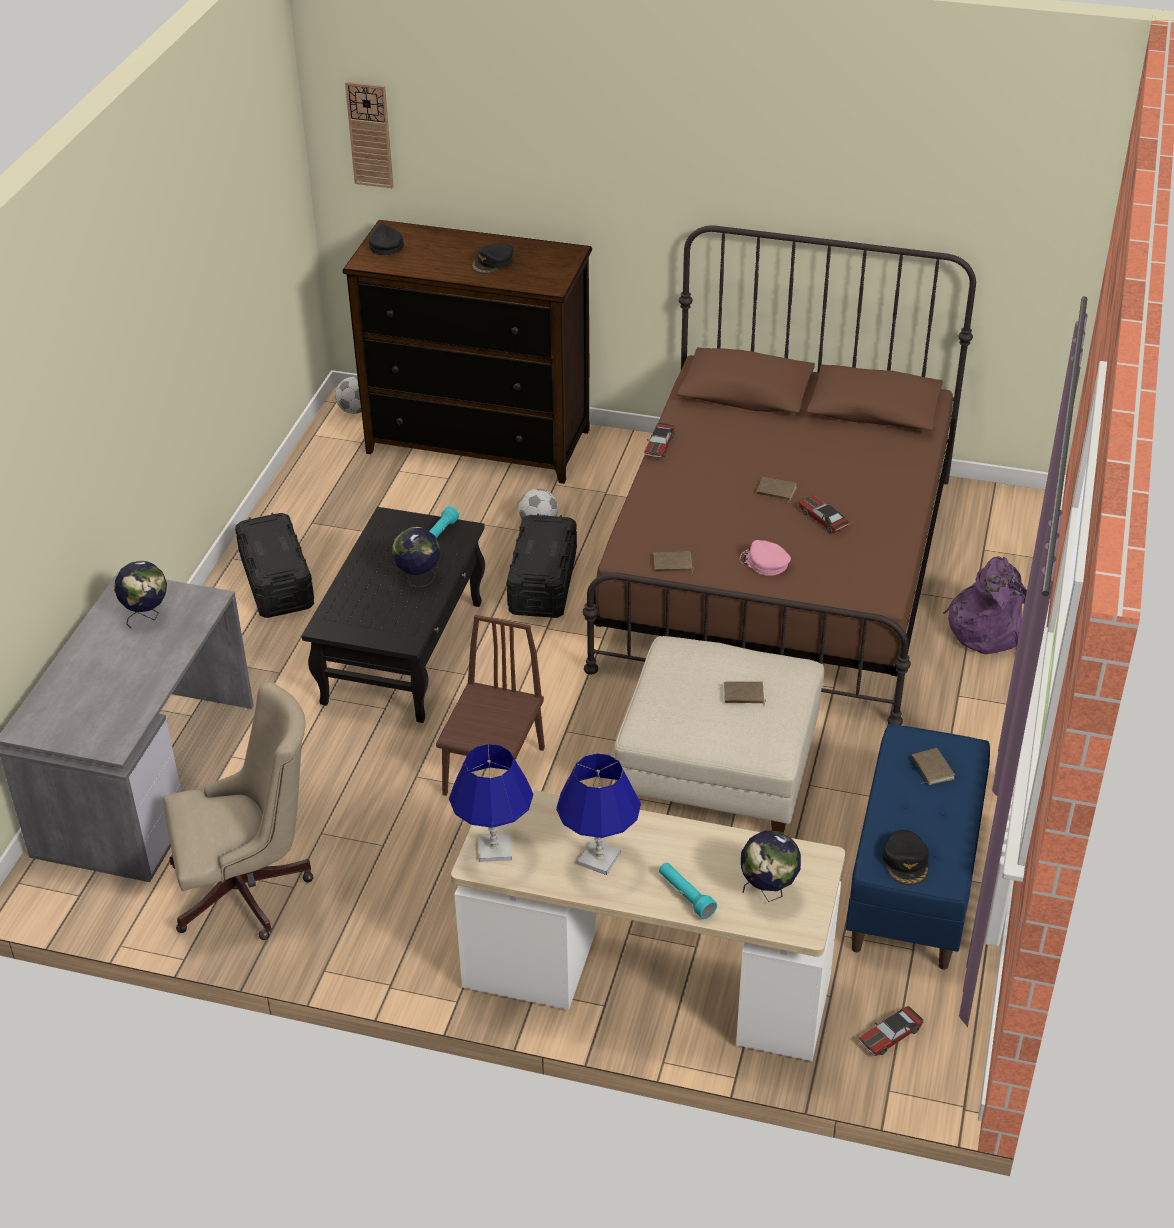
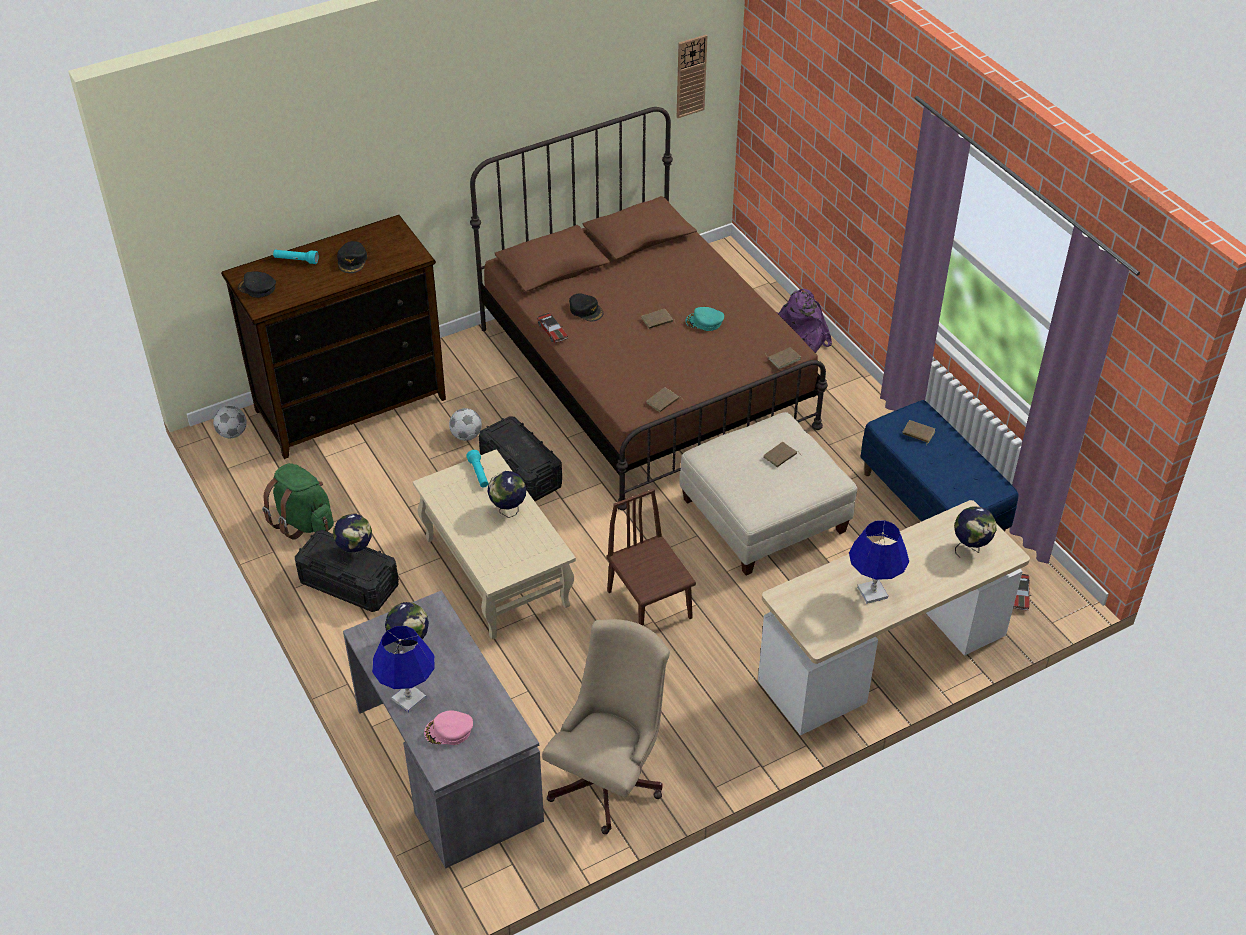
camera: 45 degrees left, 5 degrees up
black coffee table [302,507,485,723] -> beige coffee table [413,449,576,639]
wall clock [345,81,393,188] -> wall clock moved to [677,35,708,118]
blue table lamp [449,744,533,862] -> blue table lamp moved to [372,626,435,713]
turquoise flashlight [659,863,717,919] -> turquoise flashlight moved to [273,250,318,264]
pink cap [740,540,791,576] -> pink cap moved to [424,711,473,745]
toy car [799,495,850,533] -> turquoise cap [686,307,724,331]
black cap [882,830,929,886] -> black cap moved to [569,293,603,321]
none -> green backpack [262,463,334,540]
none -> globe [333,514,372,565]
none -> brown book [766,347,801,369]

